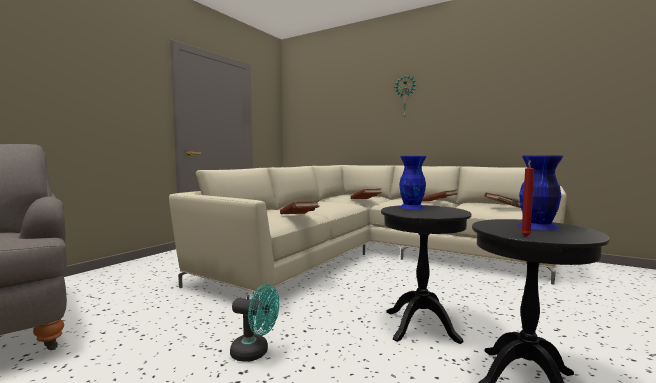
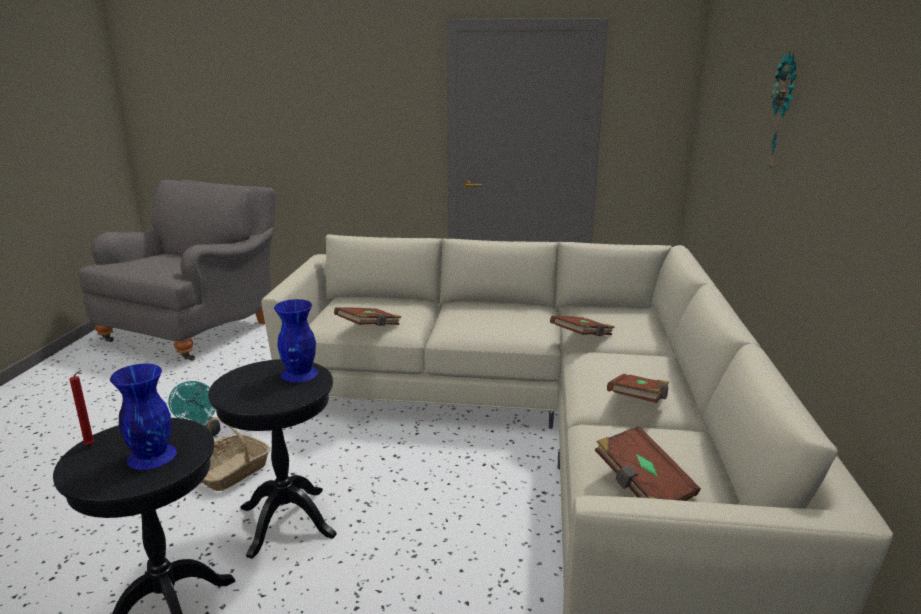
camera: 65 degrees right, 15 degrees up
none -> basket [201,417,270,491]

